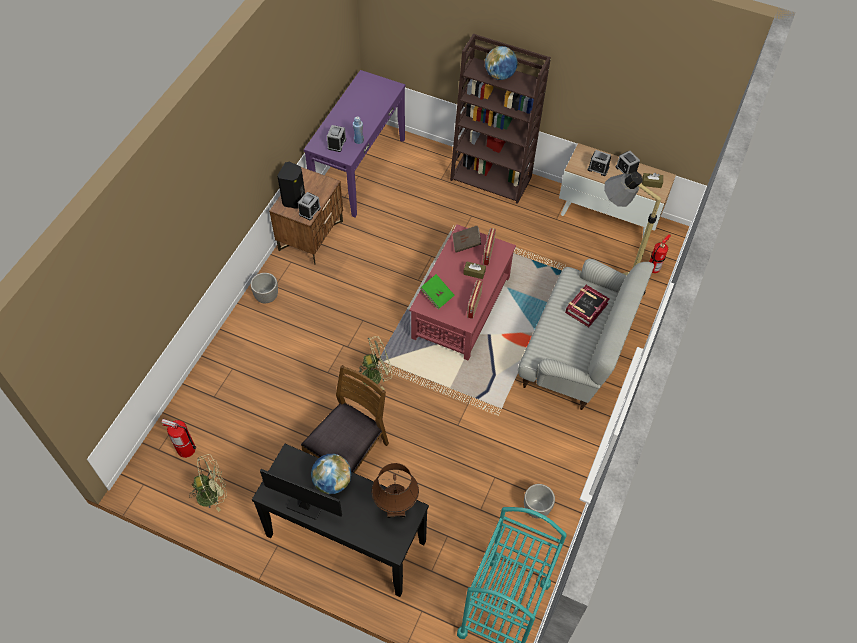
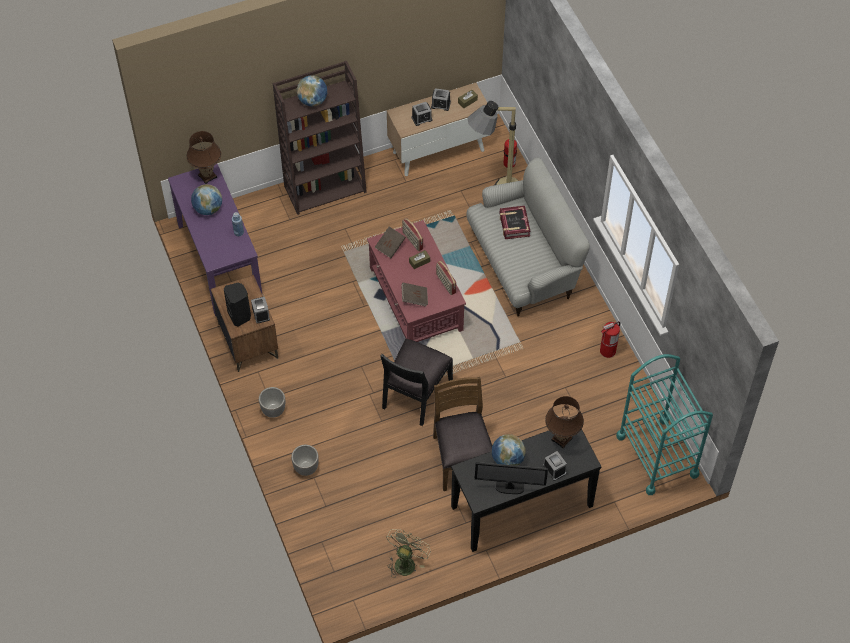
camera: 45 degrees left, 0 degrees up
fire extinguisher [162,419,196,458] -> fire extinguisher moved to [600,321,620,358]
monitor [260,469,342,520] -> monitor turned 150 degrees counterclockwise [475,462,548,494]
alarm clock [327,125,346,152] -> alarm clock moved to [543,451,567,481]
green fan [354,336,392,390] -> black chair [380,339,453,426]
green book [420,274,455,309] -> brown book [401,283,428,306]
planter [524,484,555,519] -> planter moved to [291,445,319,476]
none -> brown table lamp [187,131,221,184]
none -> globe [191,184,222,215]

